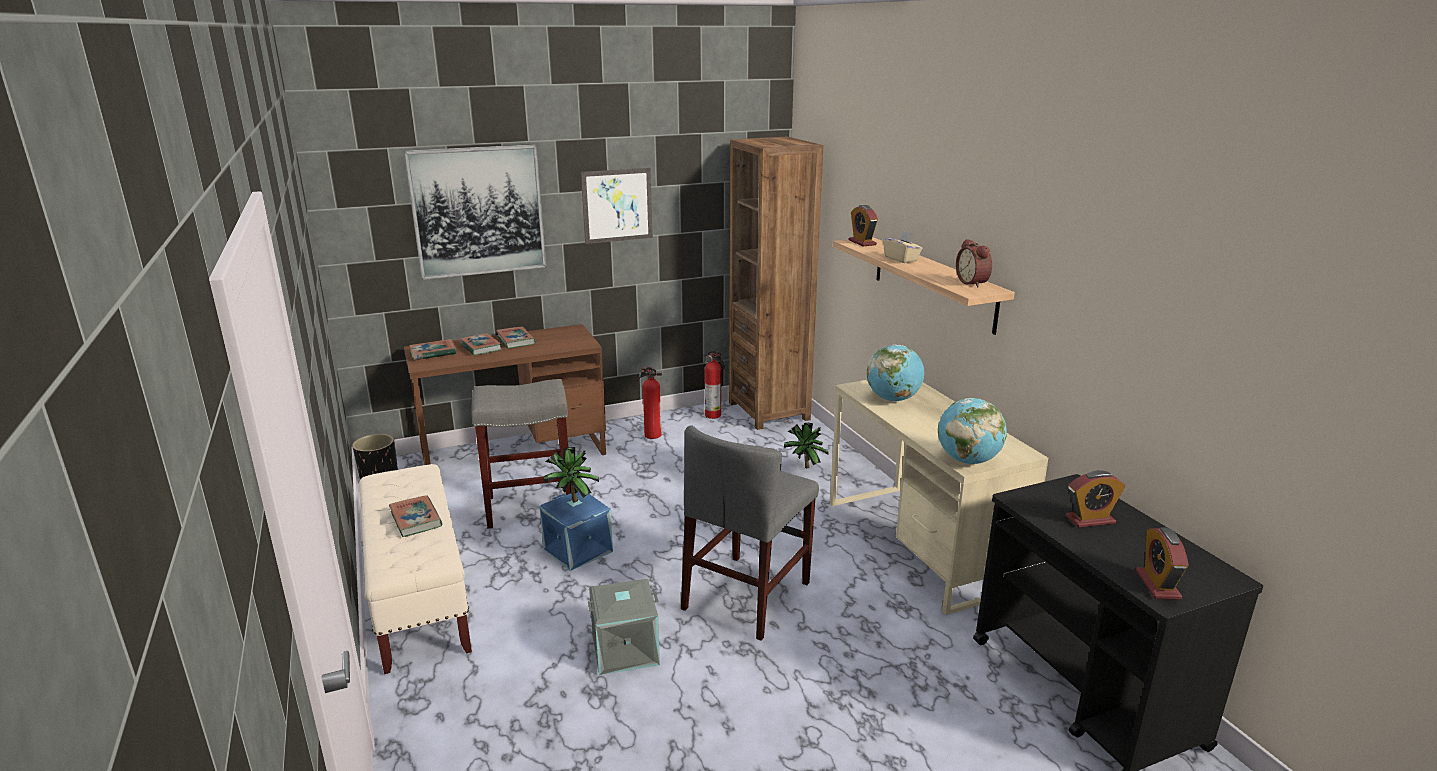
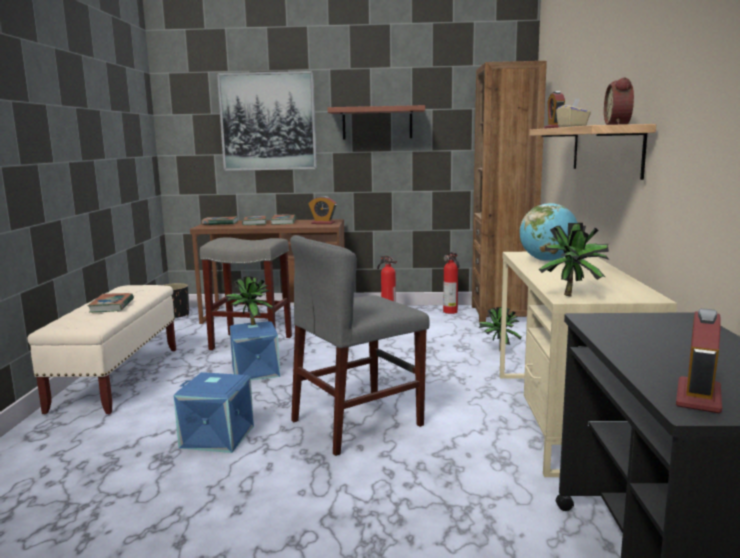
camera: 25 degrees right, 10 degrees down
picture [581,168,653,244] -> shelf [328,105,425,140]
grey storage box [588,579,660,675] -> blue storage box [174,372,254,453]
globe [938,398,1007,464] -> potted plant [539,223,609,296]
alarm clock [1065,470,1126,528] -> alarm clock moved to [308,196,337,224]

